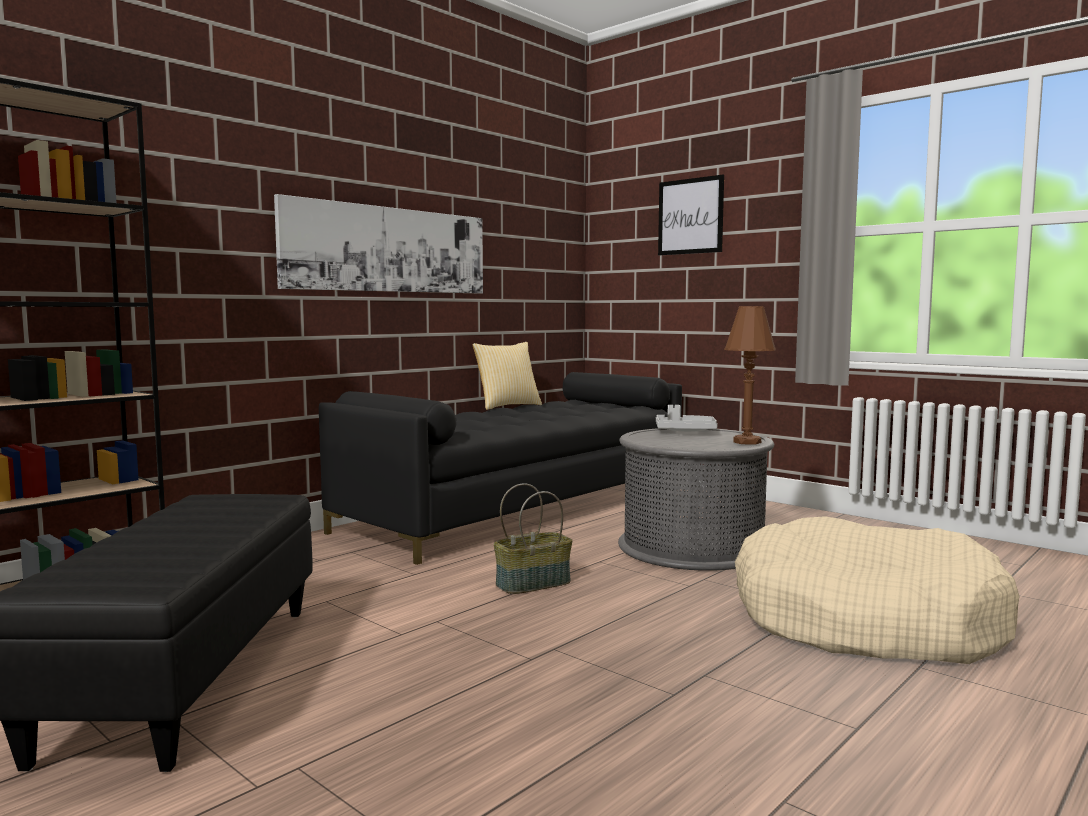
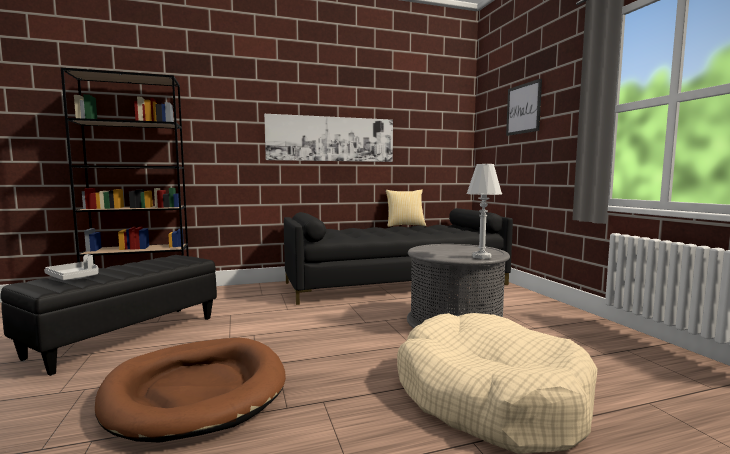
camera: 30 degrees right, 0 degrees up
basket [494,483,572,594] -> none
grey tray [656,405,718,432] -> grey tray moved to [44,254,99,280]
brown table lamp [724,306,776,445] -> white table lamp [466,164,502,259]
none -> brown dog bed [95,338,286,442]

